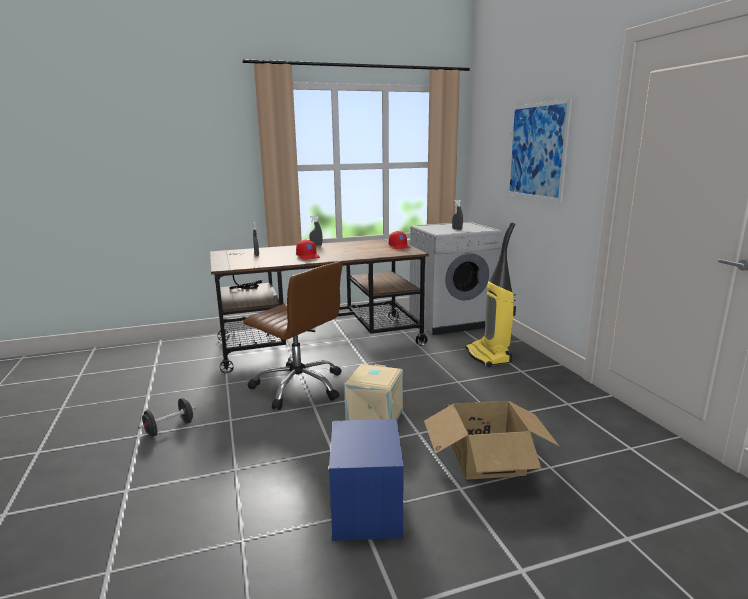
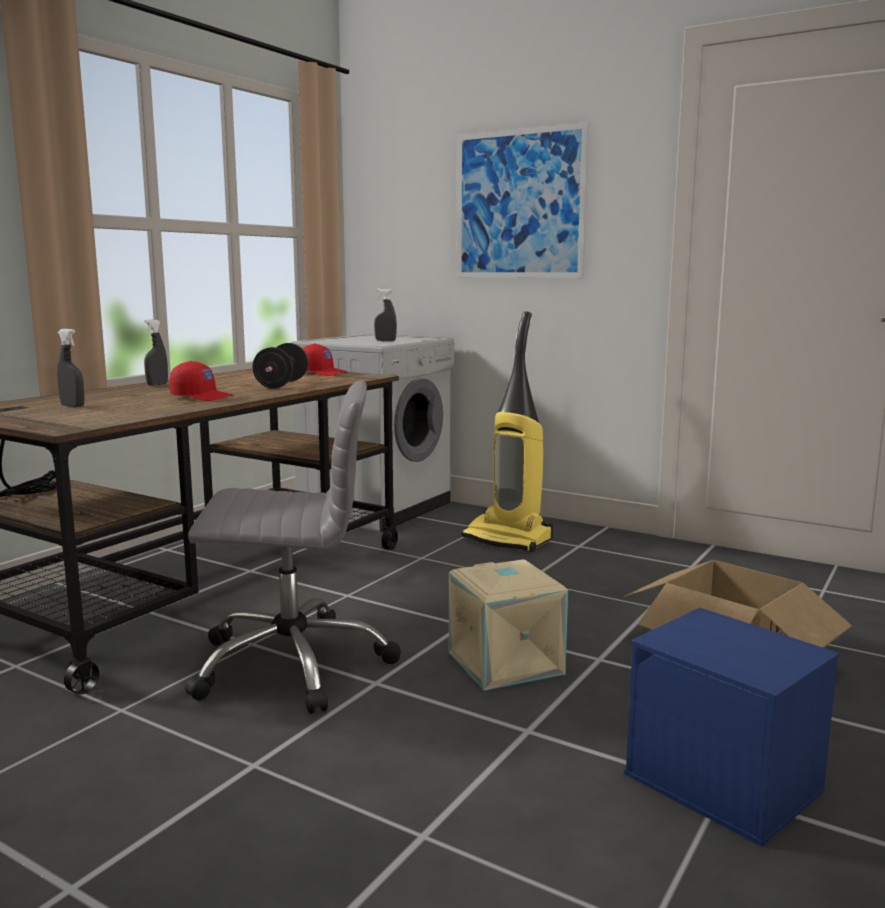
camera: 40 degrees left, 5 degrees down
black dumbbell [138,398,195,437] -> black dumbbell moved to [253,343,308,388]
brown office chair [243,261,343,410] -> grey office chair [184,380,401,714]

